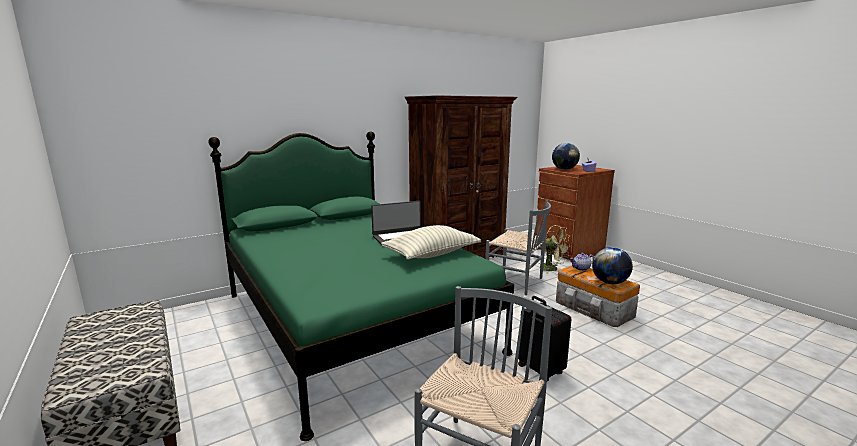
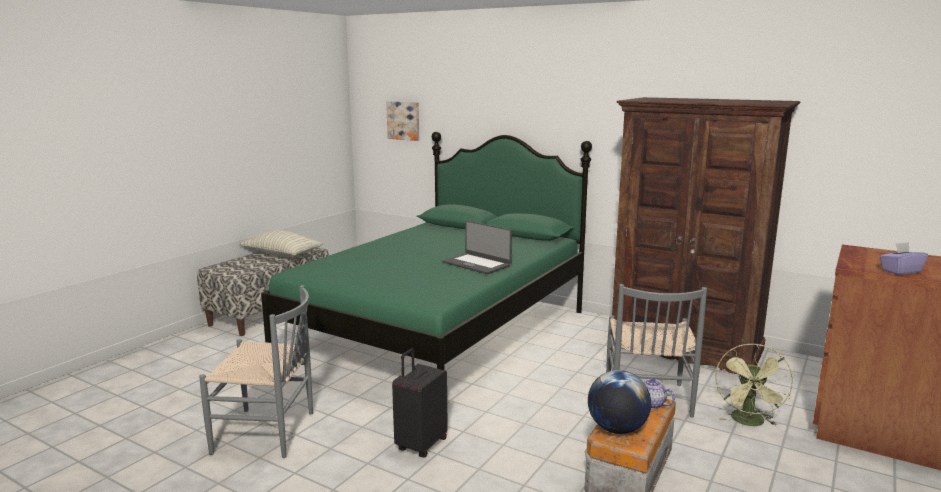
camera: 65 degrees right, 0 degrees up
pillow [381,225,481,260] -> pillow moved to [239,230,323,257]
globe [552,143,580,170] -> none
none -> picture [386,101,419,141]

